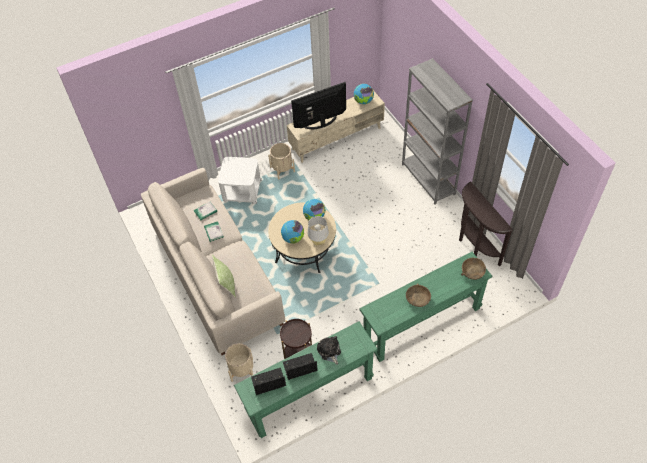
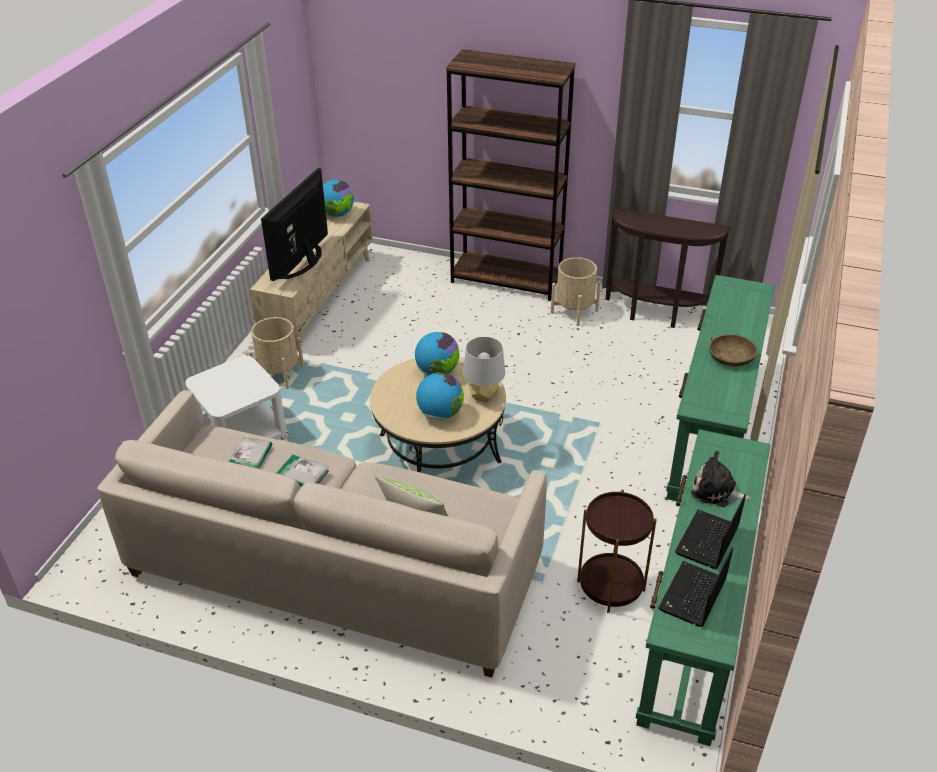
camera: 45 degrees left, 15 degrees down
beige planter [225,343,253,382] -> beige planter moved to [551,257,601,326]
grey bookcase [402,58,473,204] -> brown bookcase [446,49,576,301]
brown bowl [461,258,486,280] -> none

